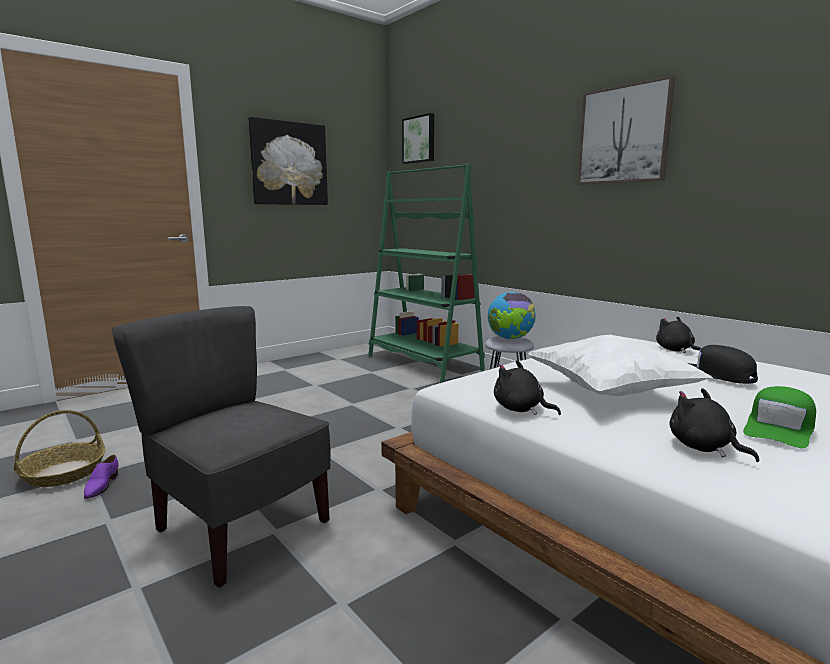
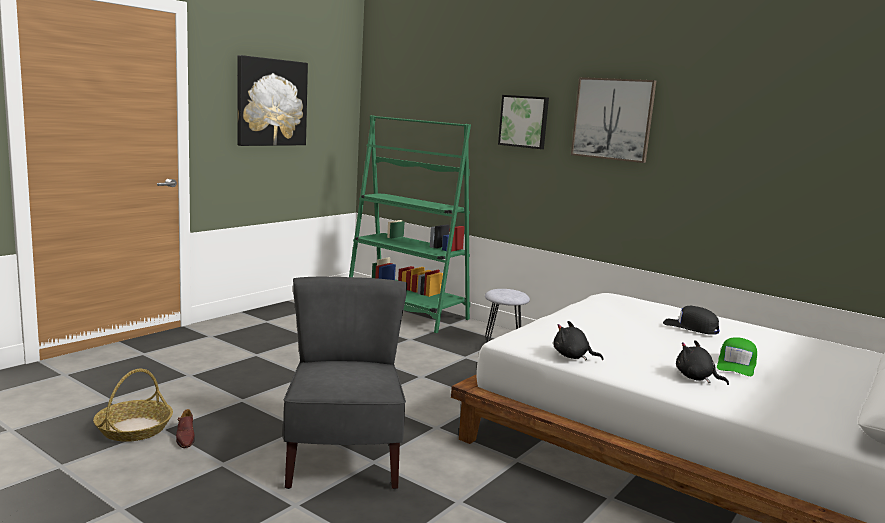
camera: 15 degrees left, 0 degrees up
purple shoe [84,455,119,499] -> brown shoe [176,409,195,448]
grey chair [111,306,330,587] -> grey chair turned 60 degrees clockwise [283,277,407,489]
picture [402,113,434,164] -> picture moved to [498,95,549,149]
globe [488,292,536,340] -> none
white pillow [528,335,713,396] -> none
black plush toy [656,317,701,353] -> none

